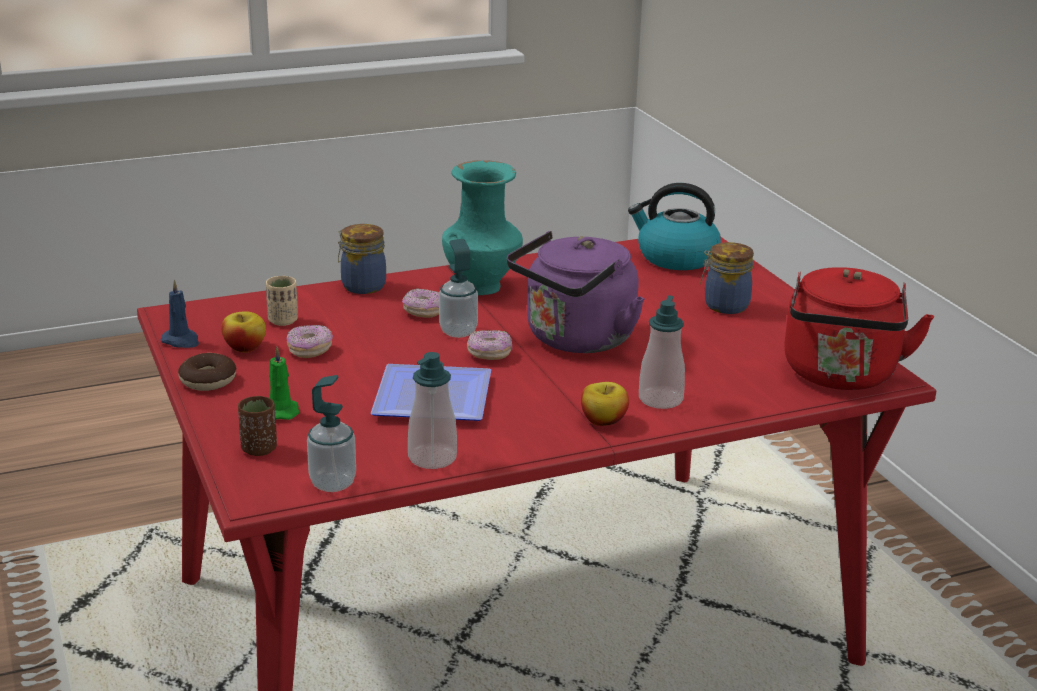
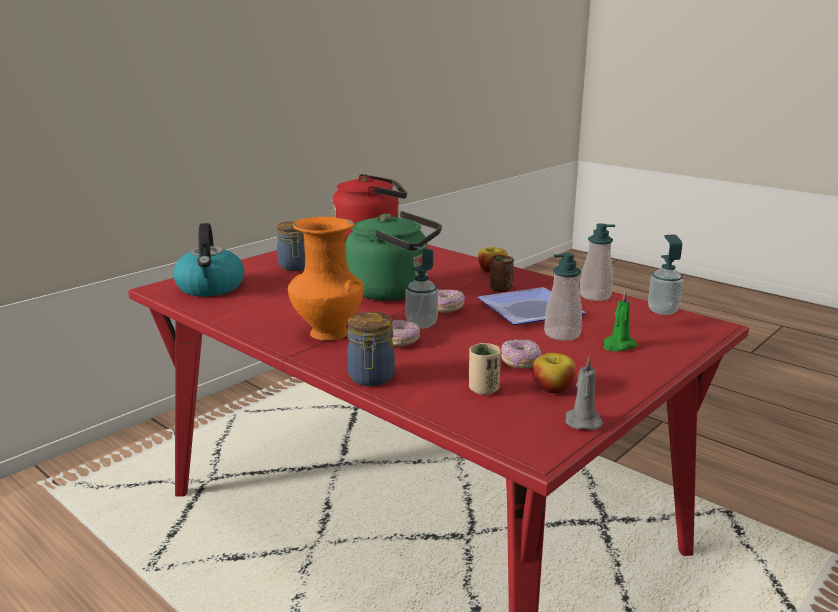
camera: 115 degrees left, 5 degrees down
blue candle [161,279,199,348] -> grey candle [565,356,603,430]
donut [178,353,237,391] -> none
brown cup [238,396,277,456] -> brown cup moved to [490,255,514,292]
turquoise vase [442,160,523,295] -> orange vase [288,217,364,341]
purple kettle [507,231,644,353] -> green kettle [345,211,442,301]
soap dispenser [639,296,685,409] -> soap dispenser moved to [544,253,582,341]

